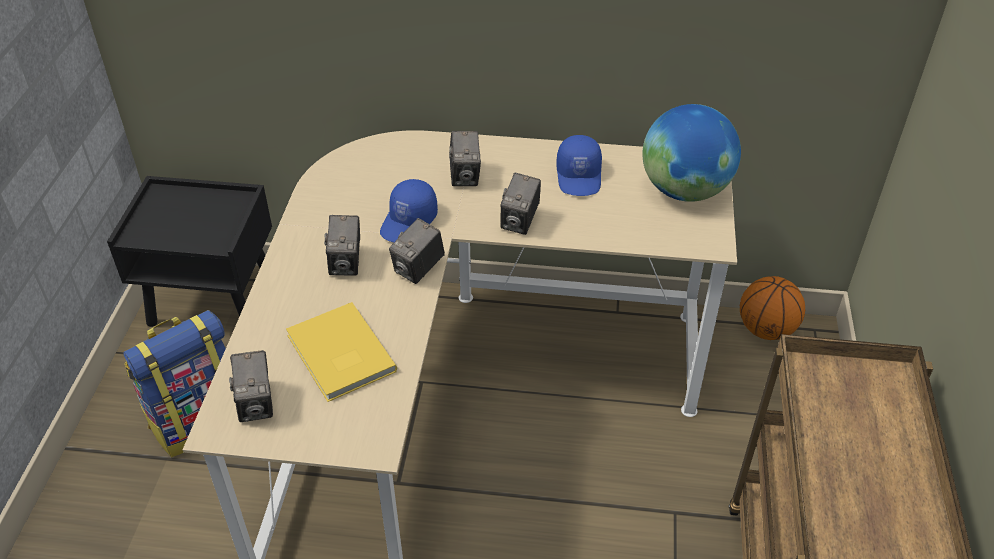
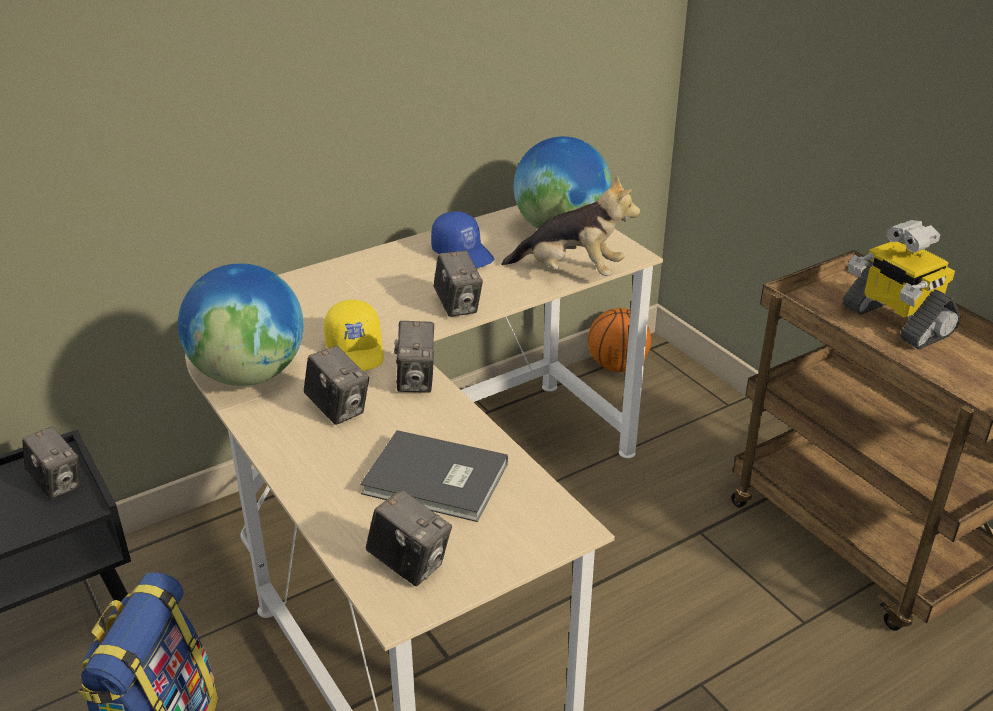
camera: 40 degrees left, 10 degrees down
yellow book [286,302,397,402] -> grey book [360,430,508,522]
blue cap [380,179,438,243] -> yellow cap [324,300,384,371]
camera [449,131,481,186] -> camera moved to [22,427,80,500]
none -> globe [178,263,304,386]
none -> plush toy [501,174,640,276]
none -> toy robot [843,220,961,349]

